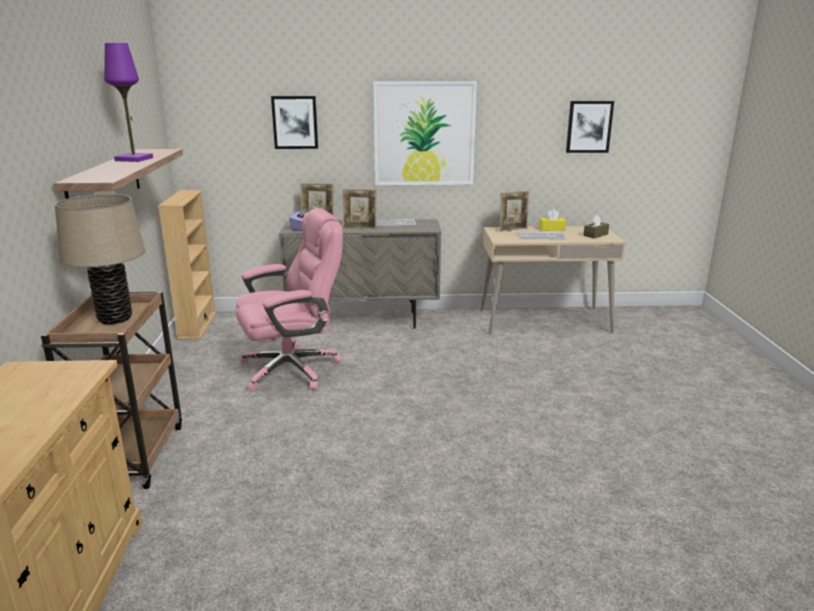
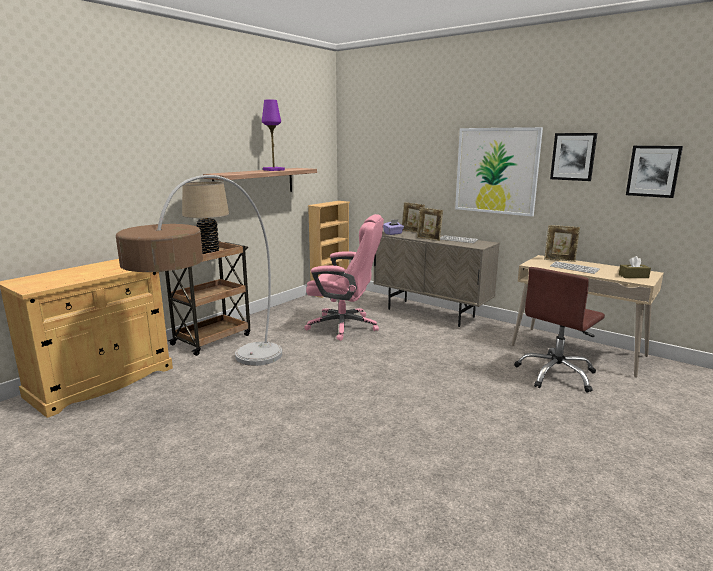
camera: 40 degrees right, 5 degrees down
picture [271,96,318,149] -> picture moved to [550,133,597,181]
yellow tissue box [539,209,566,231] -> none
none -> floor lamp [116,175,282,366]
none -> brown office chair [514,267,605,392]

